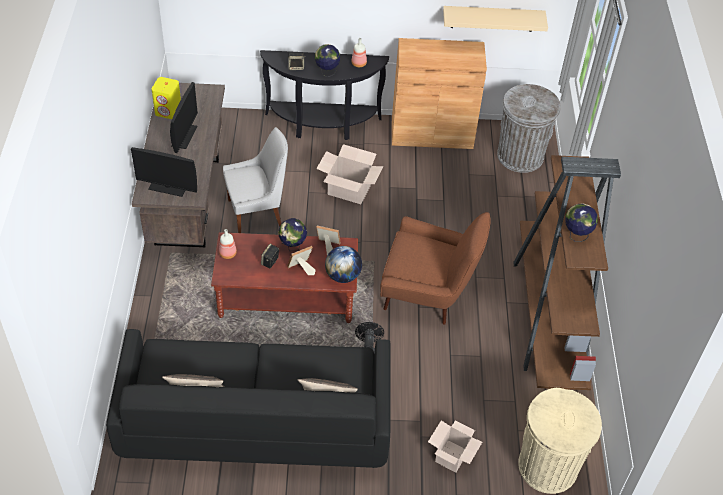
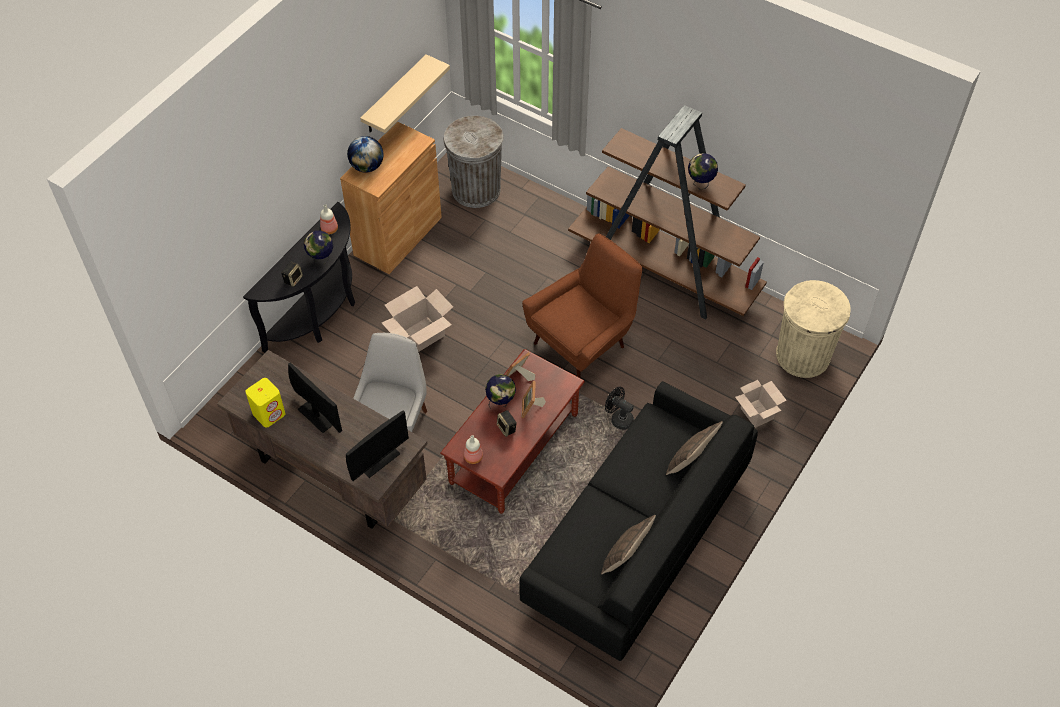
camera: 55 degrees left, 5 degrees up
globe [325,246,362,283] -> globe moved to [347,136,384,173]

